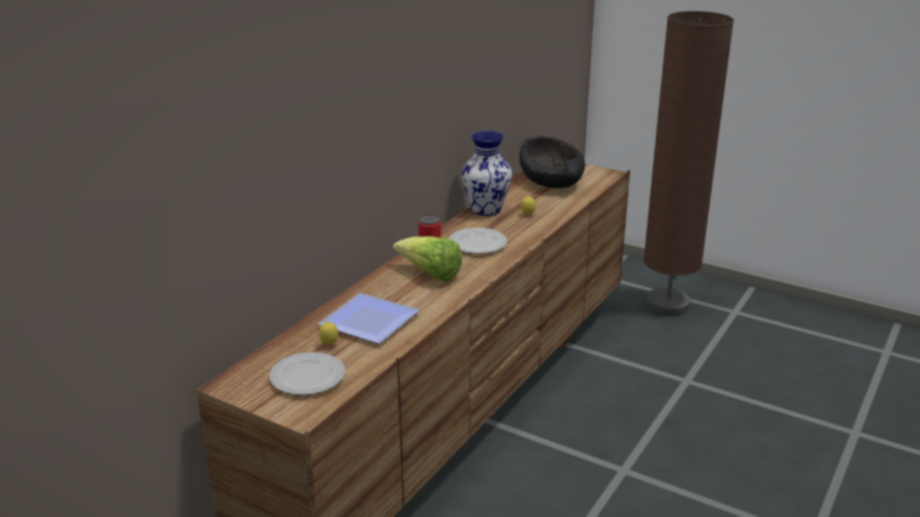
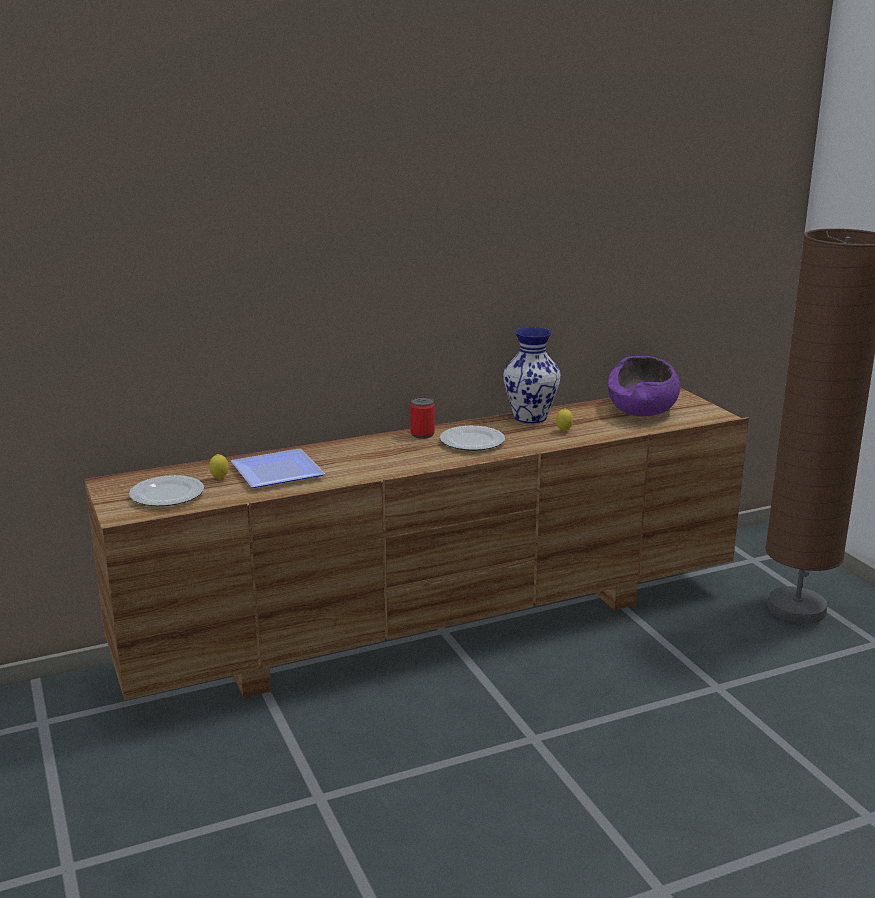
camera: 35 degrees right, 5 degrees down
lettuce [393,236,462,282] -> none
black bowl [519,136,585,188] -> purple bowl [608,356,680,417]

